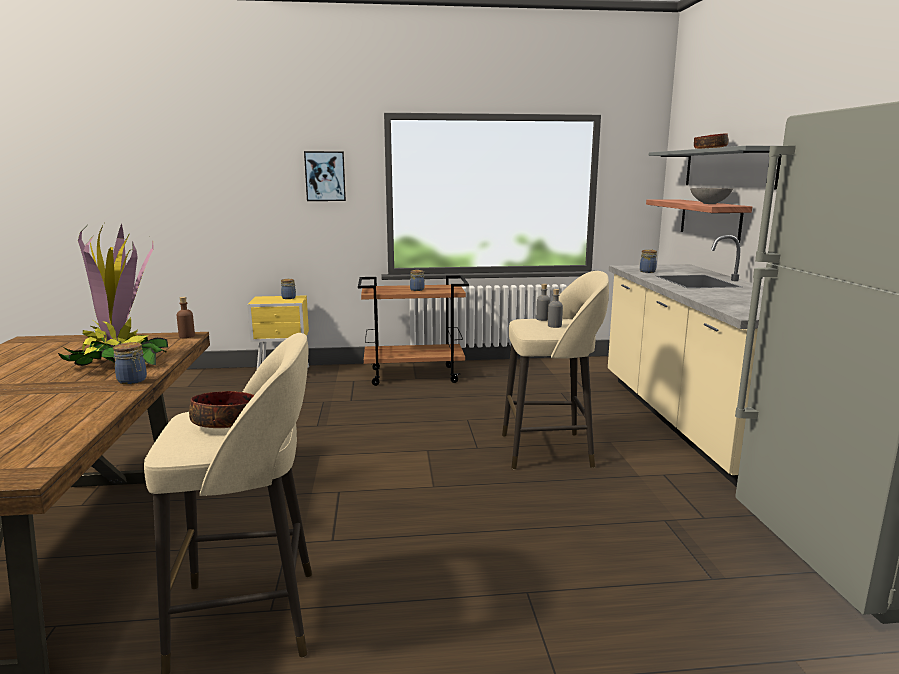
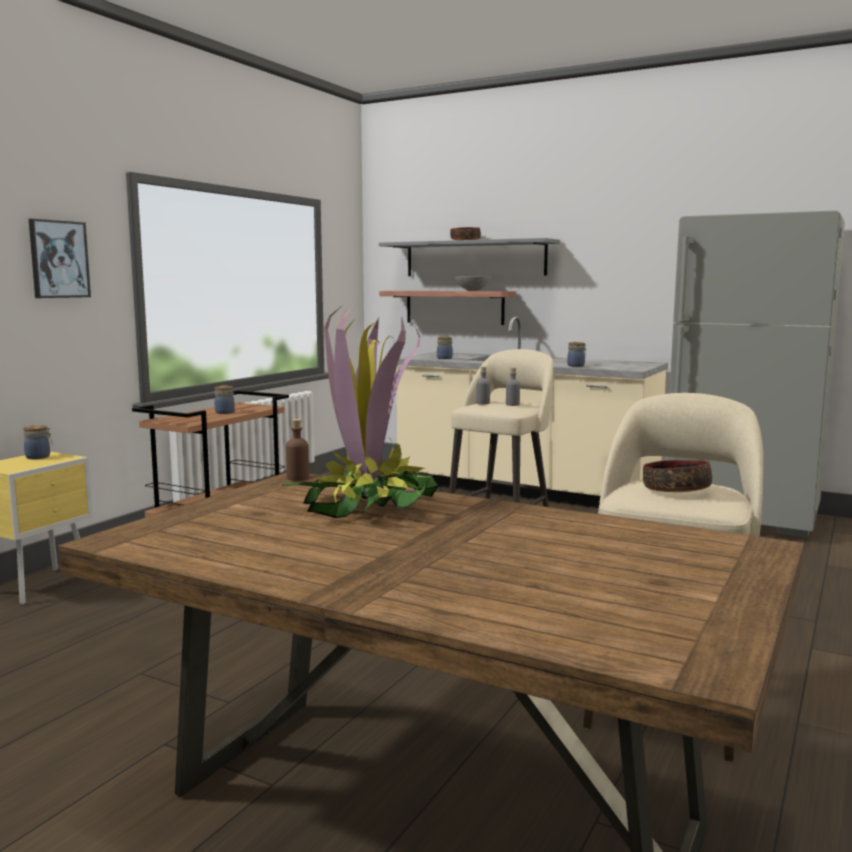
camera: 55 degrees left, 5 degrees down
jar [113,342,147,384] -> jar moved to [567,342,586,367]

